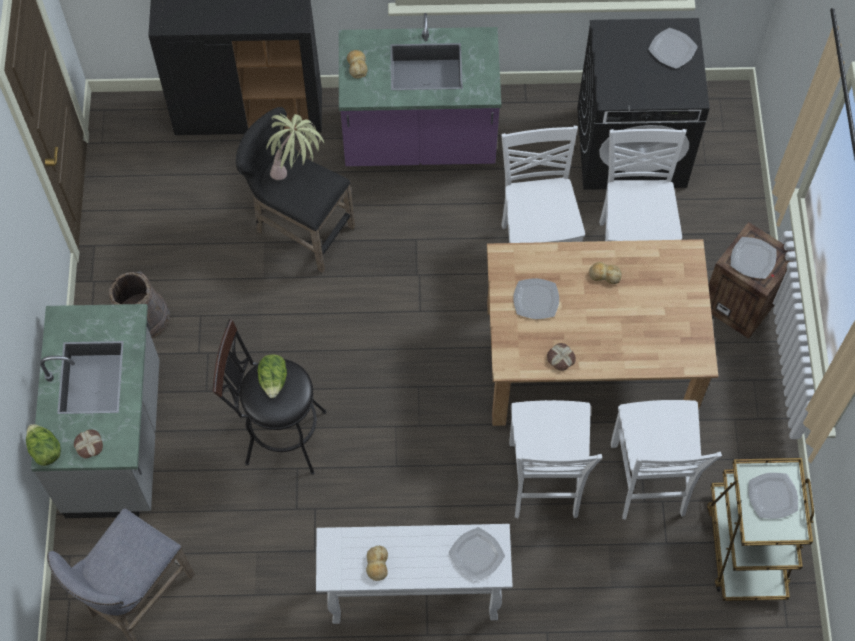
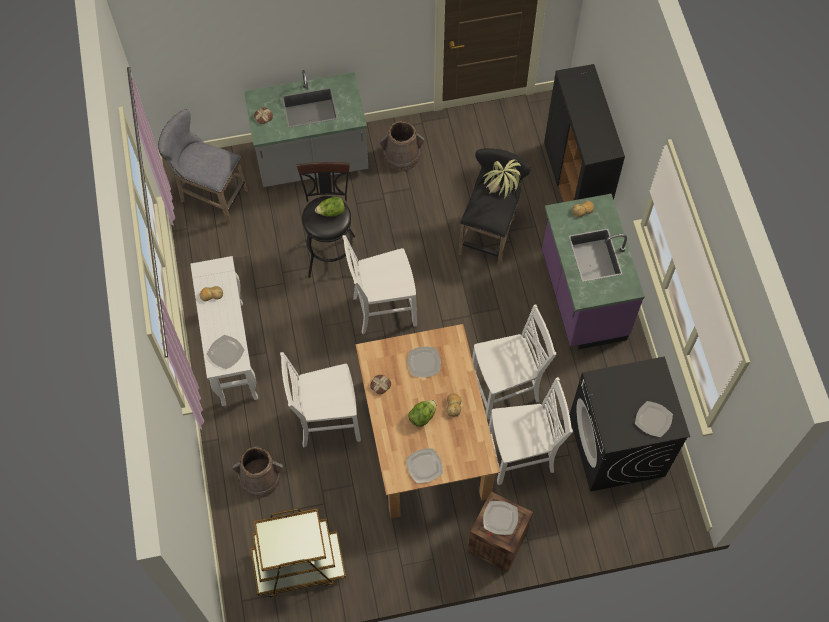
camera: 80 degrees right, 0 degrees up
lettuce [26,424,61,466] -> lettuce moved to [408,400,437,427]
white chair [611,400,722,520] -> white chair moved to [343,235,417,334]
plate [749,473,798,519] -> plate moved to [407,448,443,483]
none -> brown bucket [232,447,283,498]

